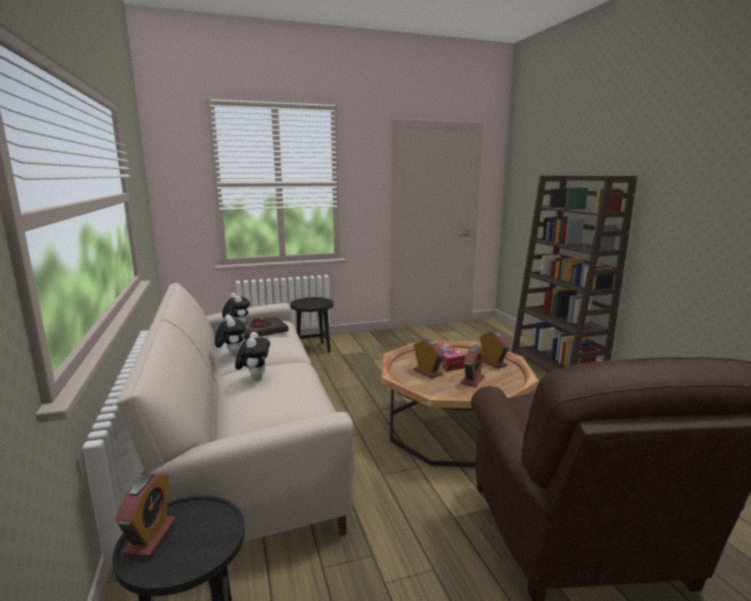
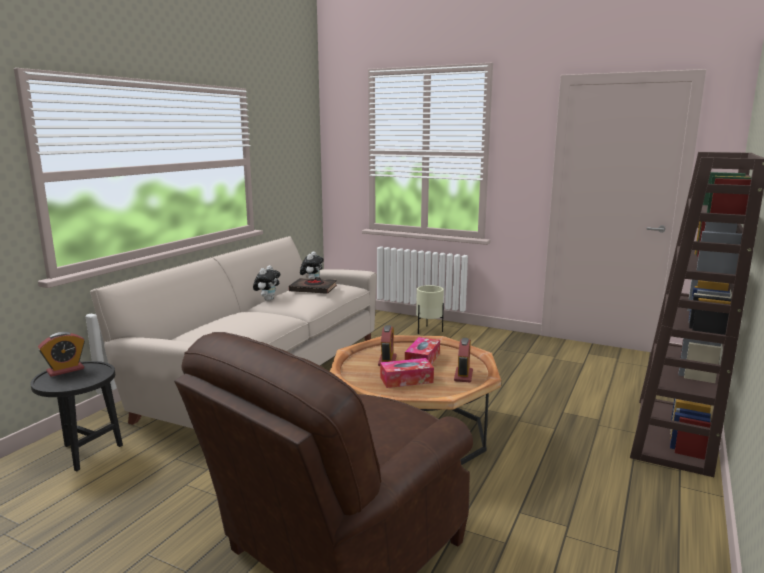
camera: 45 degrees right, 0 degrees up
plush toy [235,332,270,381] -> none
black side table [290,297,334,353] -> beige planter [416,285,444,334]
alarm clock [461,346,485,387] -> tissue box [380,358,434,388]

